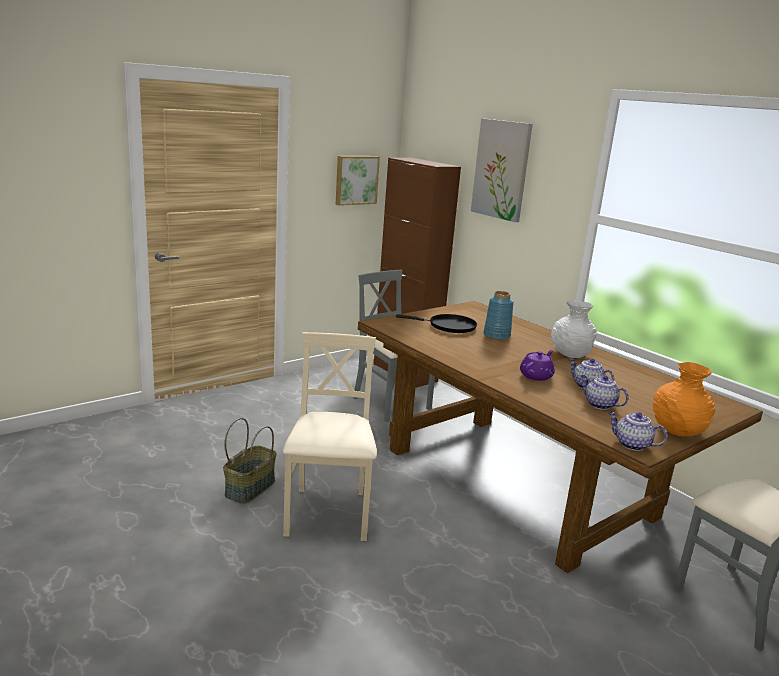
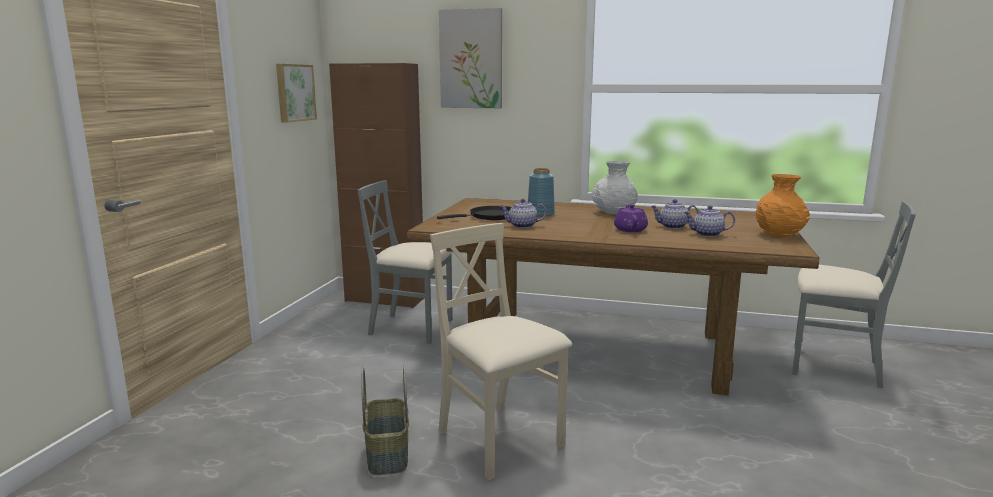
camera: 35 degrees left, 5 degrees down
teapot [608,412,668,451] -> teapot moved to [500,199,546,228]

